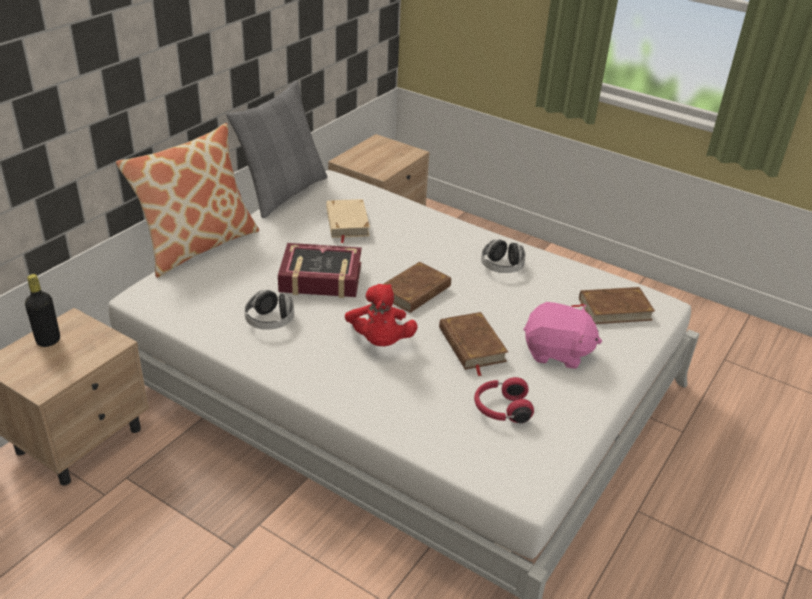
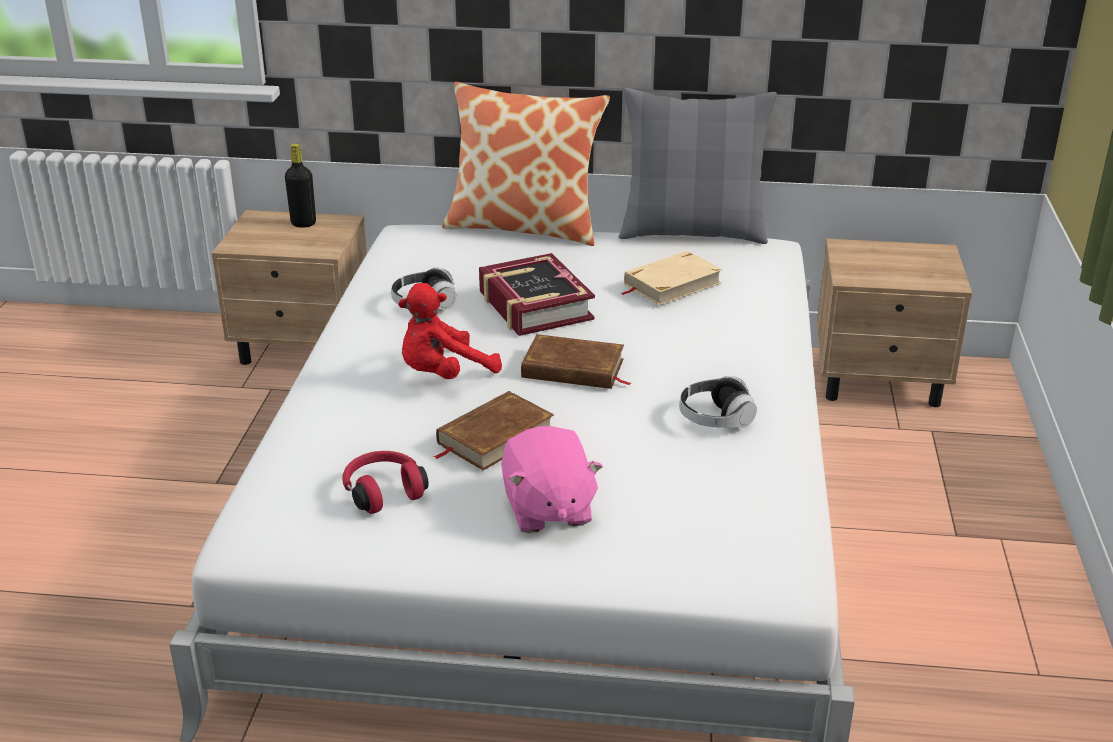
camera: 65 degrees right, 5 degrees down
brown book [571,287,655,324] -> none

